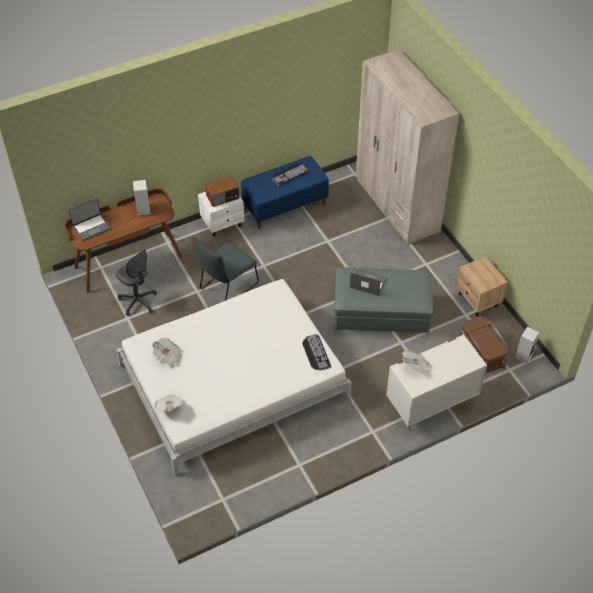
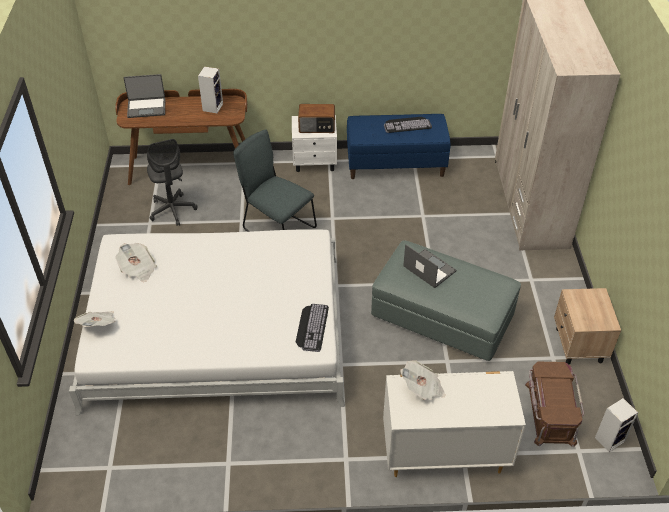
camera: 25 degrees right, 5 degrees down
grey chair [193,237,259,301] -> grey chair turned 60 degrees clockwise [233,129,317,232]

